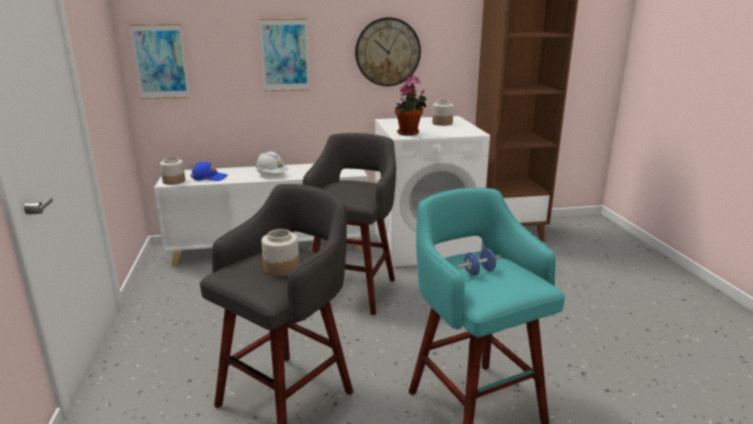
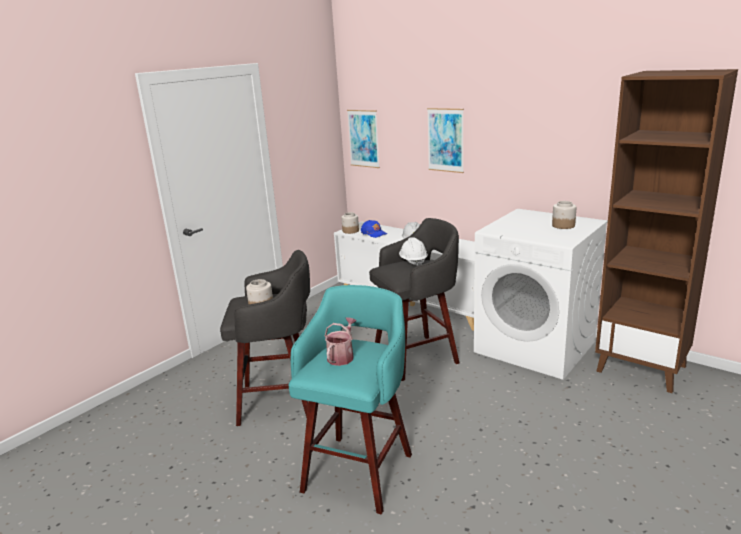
camera: 50 degrees right, 0 degrees up
wall clock [355,17,421,86] -> none
potted plant [395,75,427,136] -> none
blue dumbbell [458,248,501,276] -> watering can [325,318,356,366]
none -> white hard hat [399,237,428,266]

